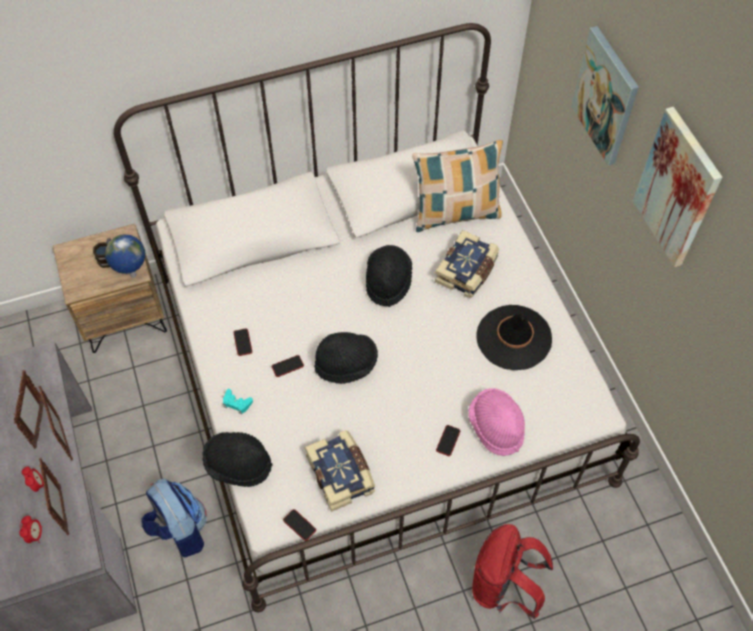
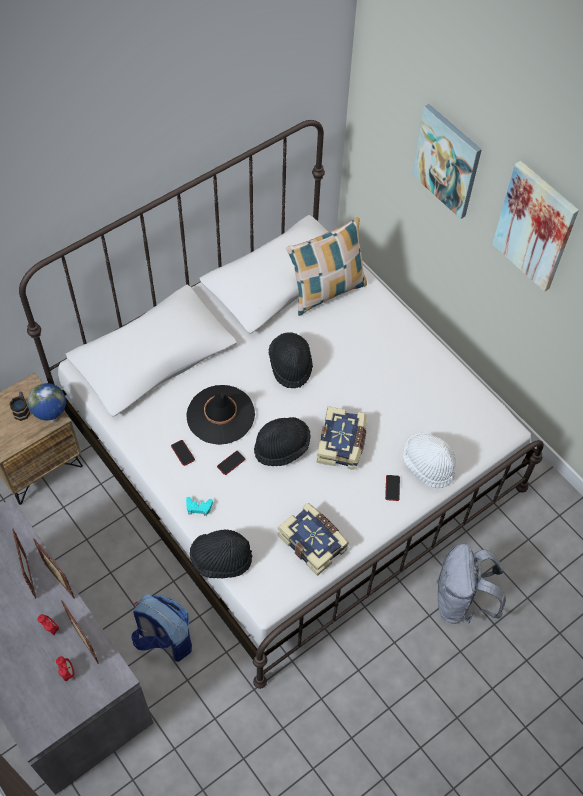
camera: 20 degrees left, 0 degrees up
phone [283,509,316,541] -> none
book [435,230,499,298] -> book moved to [316,406,367,470]
pink hat [468,388,525,456] -> white hat [403,433,456,488]
red backpack [472,524,553,619] -> grey backpack [436,544,506,624]
black hat [476,305,552,370] -> black hat moved to [187,385,255,445]

